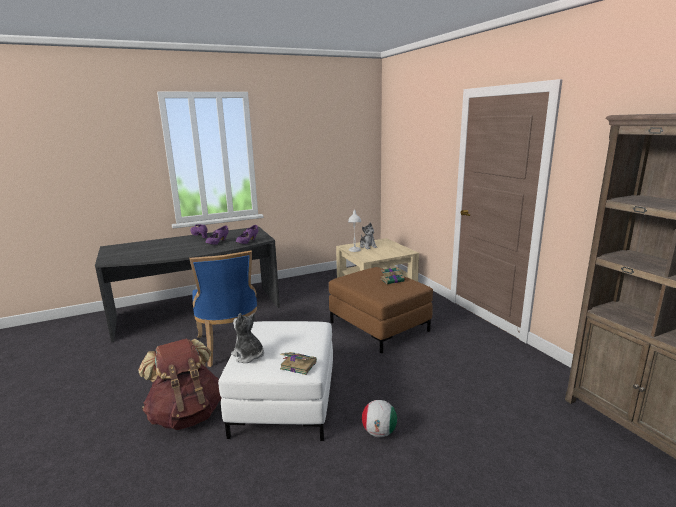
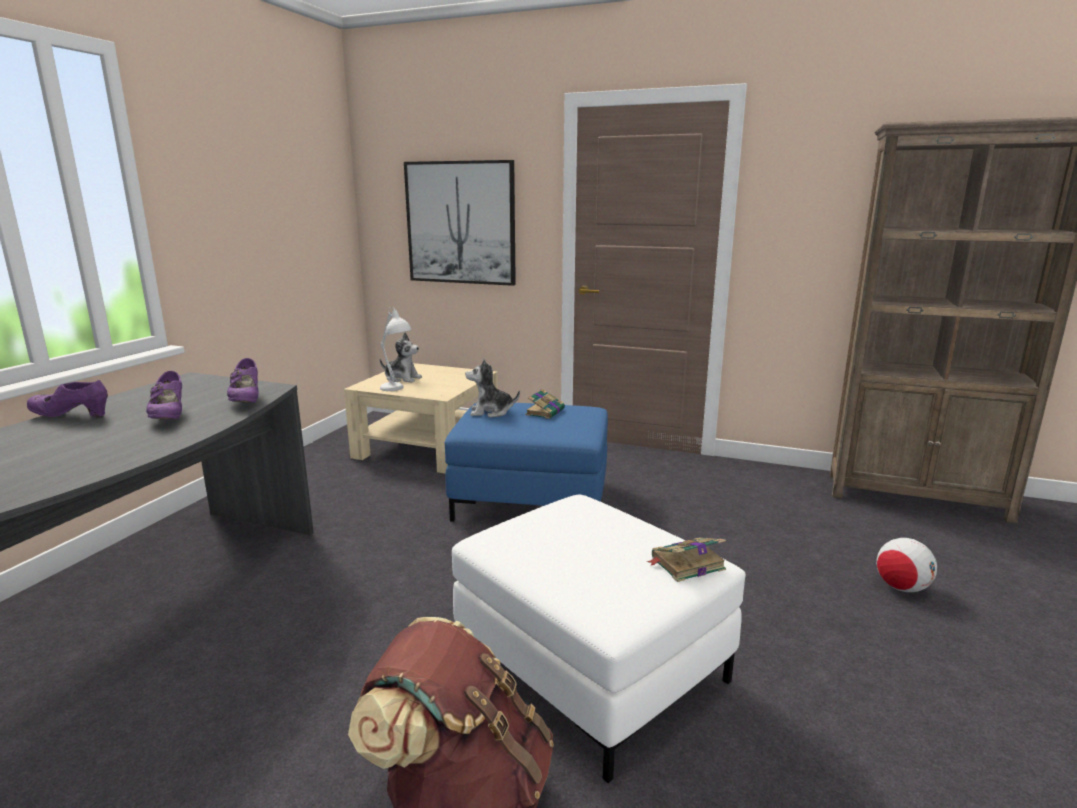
camera: 45 degrees left, 0 degrees up
blue chair [189,250,257,367] -> none
plush toy [231,313,264,363] -> plush toy moved to [465,359,520,418]
brown ottoman [329,267,433,354] -> blue ottoman [445,403,608,522]
football [362,400,397,437] -> football moved to [876,538,937,592]
none -> picture [404,160,516,286]

